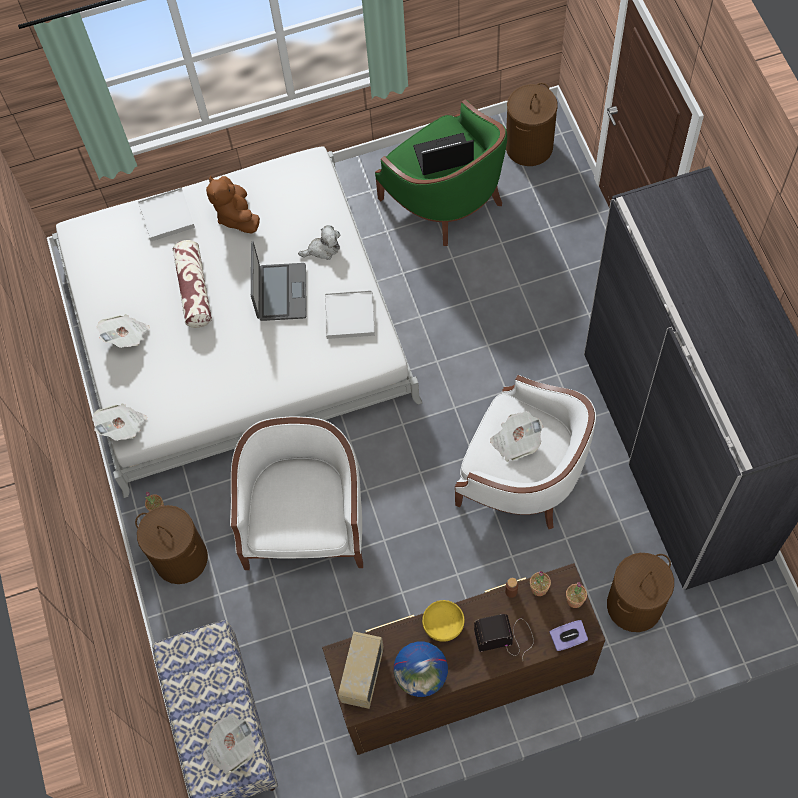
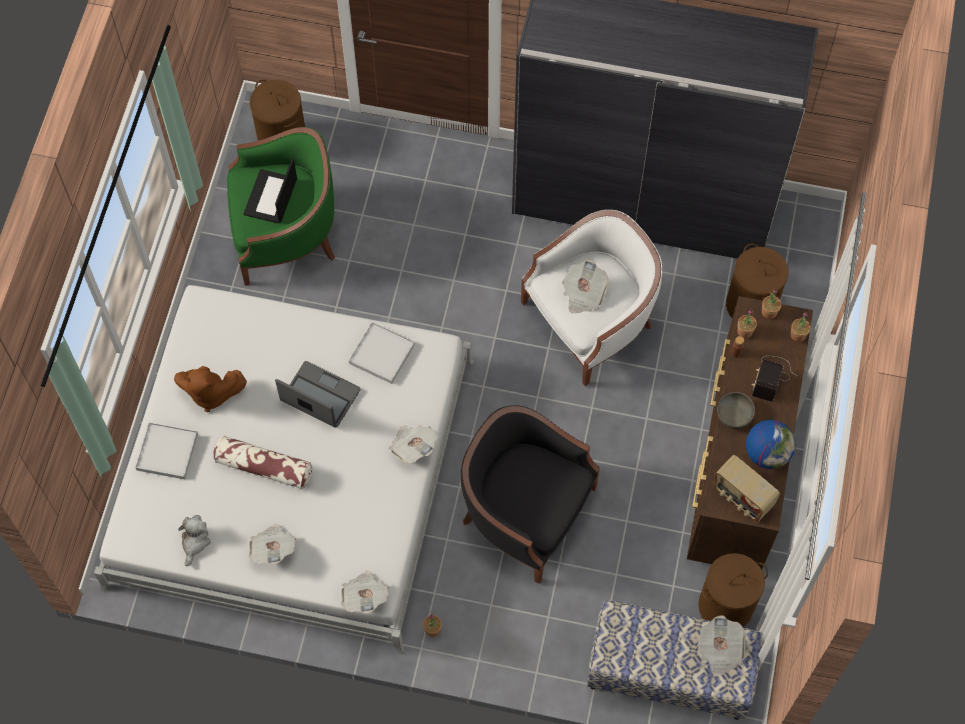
camera: 65 degrees left, 0 degrees up
brown laundry basket [135,505,208,584] -> brown laundry basket moved to [698,553,768,627]
white armchair [230,416,363,570] -> black armchair [461,405,600,584]
plush toy [298,225,340,260] -> plush toy moved to [178,515,211,566]
yellow bowl [422,600,465,642] -> grey bowl [717,392,755,429]
purple tissue box [549,620,588,651] -> potted plant [791,313,811,342]
none -> newspaper [388,425,438,463]

